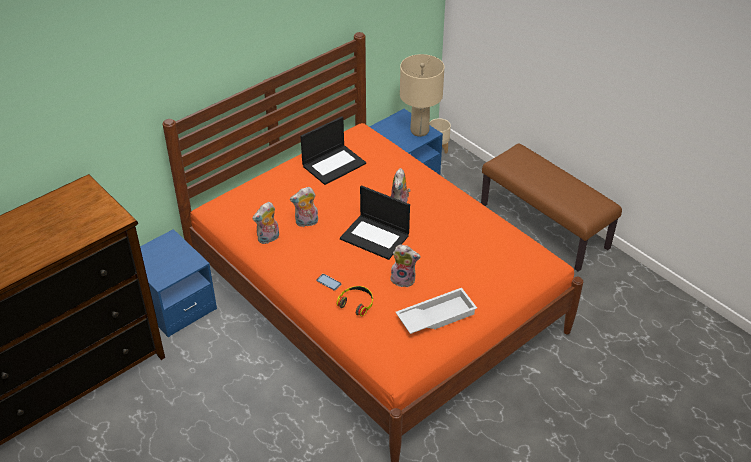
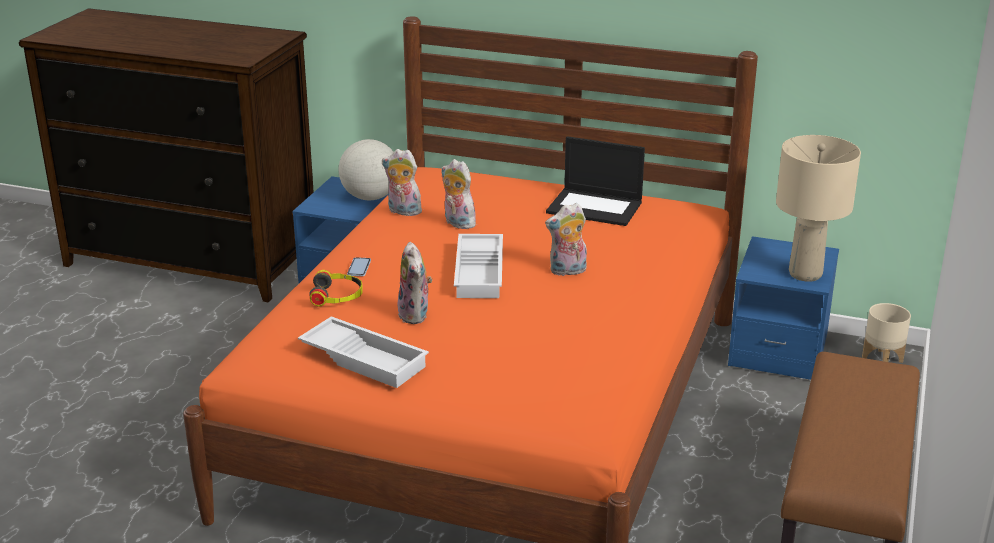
camera: 60 degrees right, 15 degrees down
laptop [340,185,410,260] -> white tray [454,234,503,298]
none -> globe [339,139,394,200]

